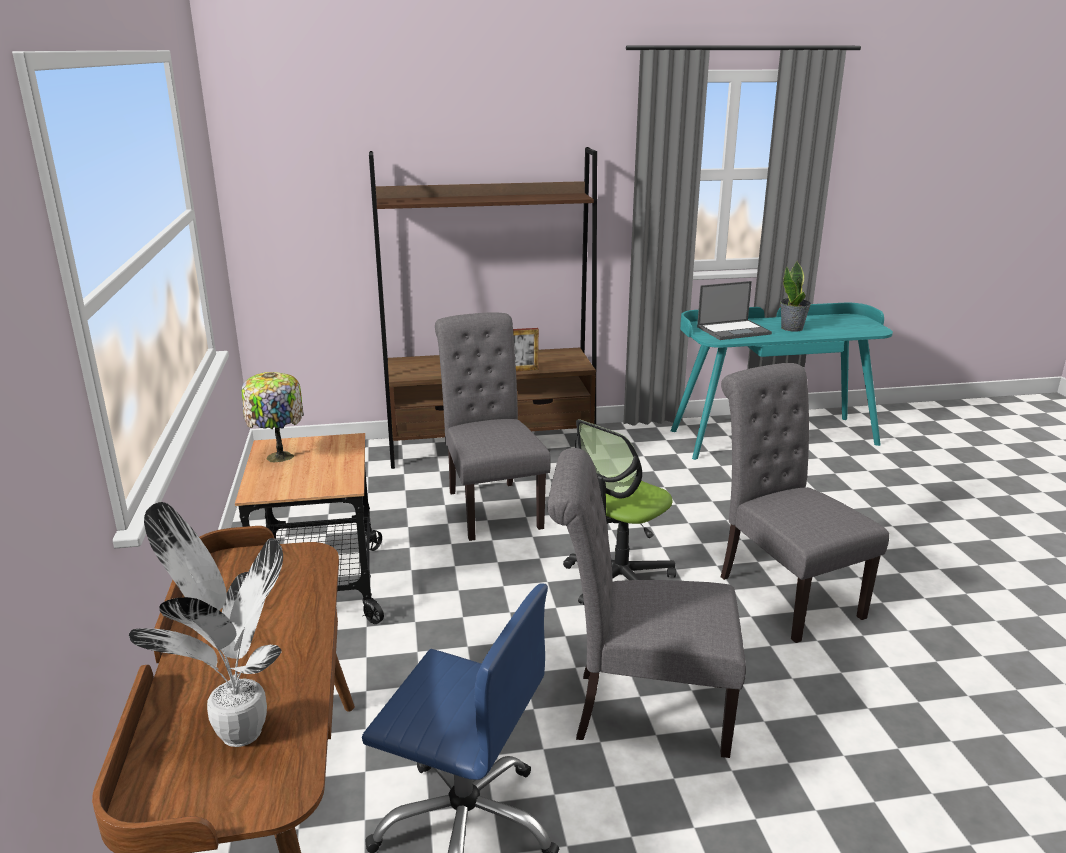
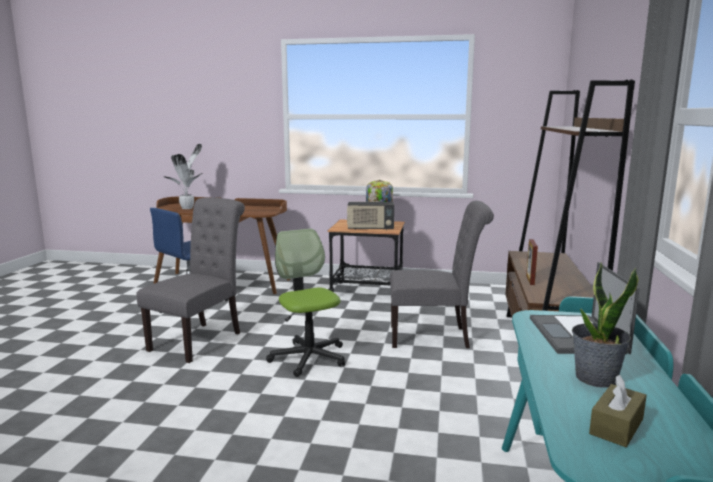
camera: 110 degrees right, 10 degrees down
grey chair [721,363,889,643] -> none
none -> radio [347,202,394,230]
none -> brown tissue box [589,375,647,447]

